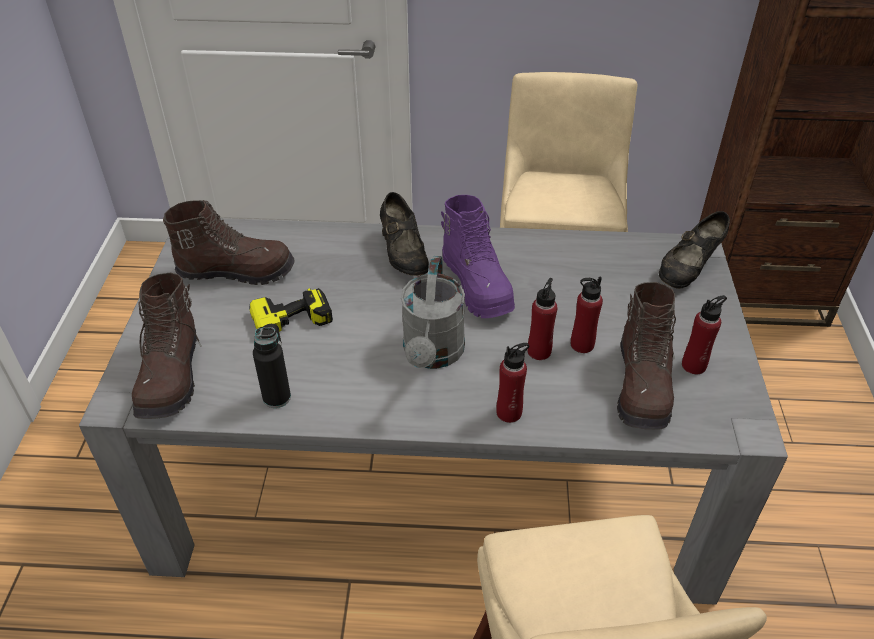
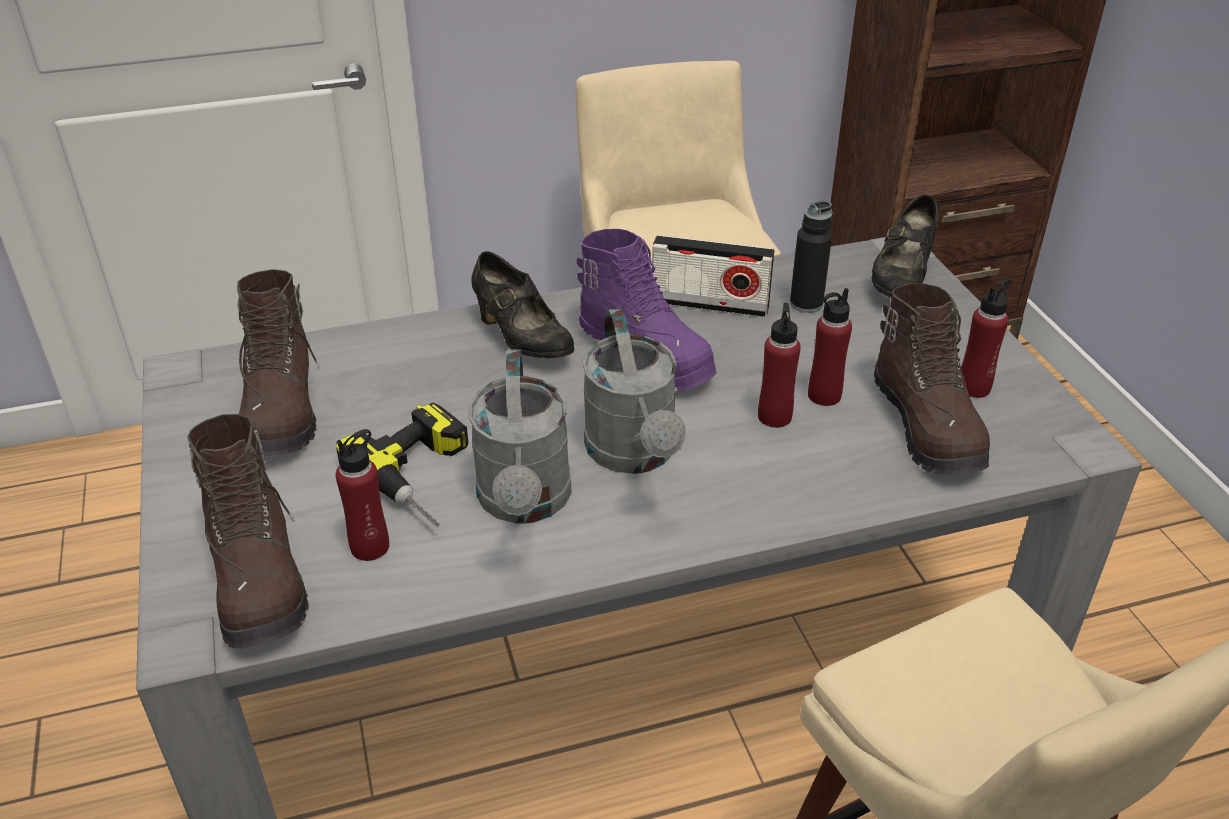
camera: 20 degrees left, 5 degrees down
brown boot [163,200,295,285] -> brown boot turned 105 degrees clockwise [237,269,321,456]
black bottle [253,327,291,408] -> black bottle moved to [790,201,833,313]
red bottle [496,343,530,423] -> red bottle moved to [336,429,389,561]
none -> grey watering can [468,349,572,524]
none -> radio [652,235,774,317]

